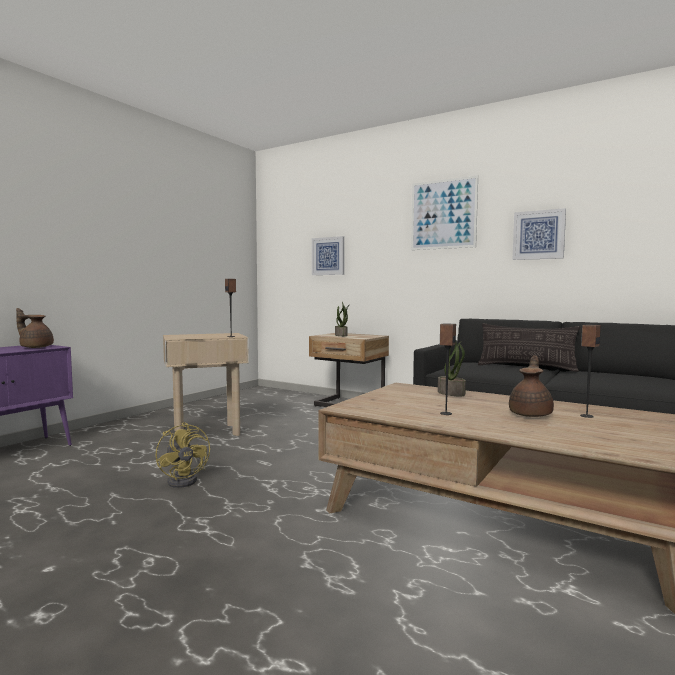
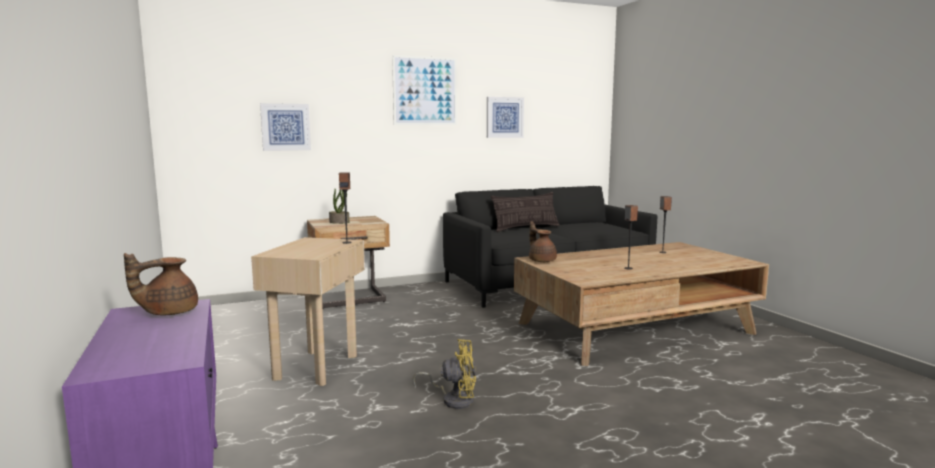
camera: 55 degrees left, 5 degrees up
potted plant [438,342,466,396] -> none
brown teapot [509,355,554,417] -> brown teapot moved to [529,221,557,262]

